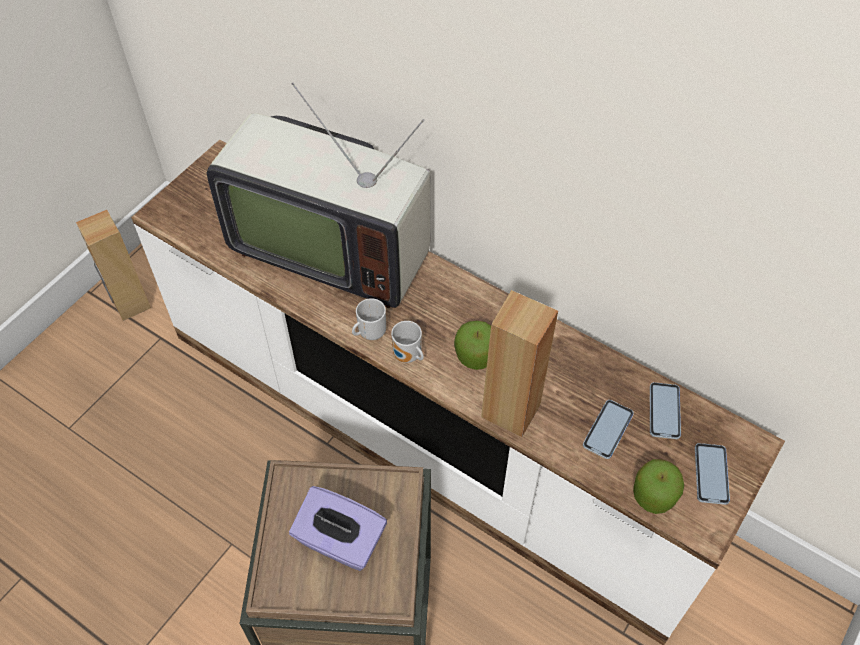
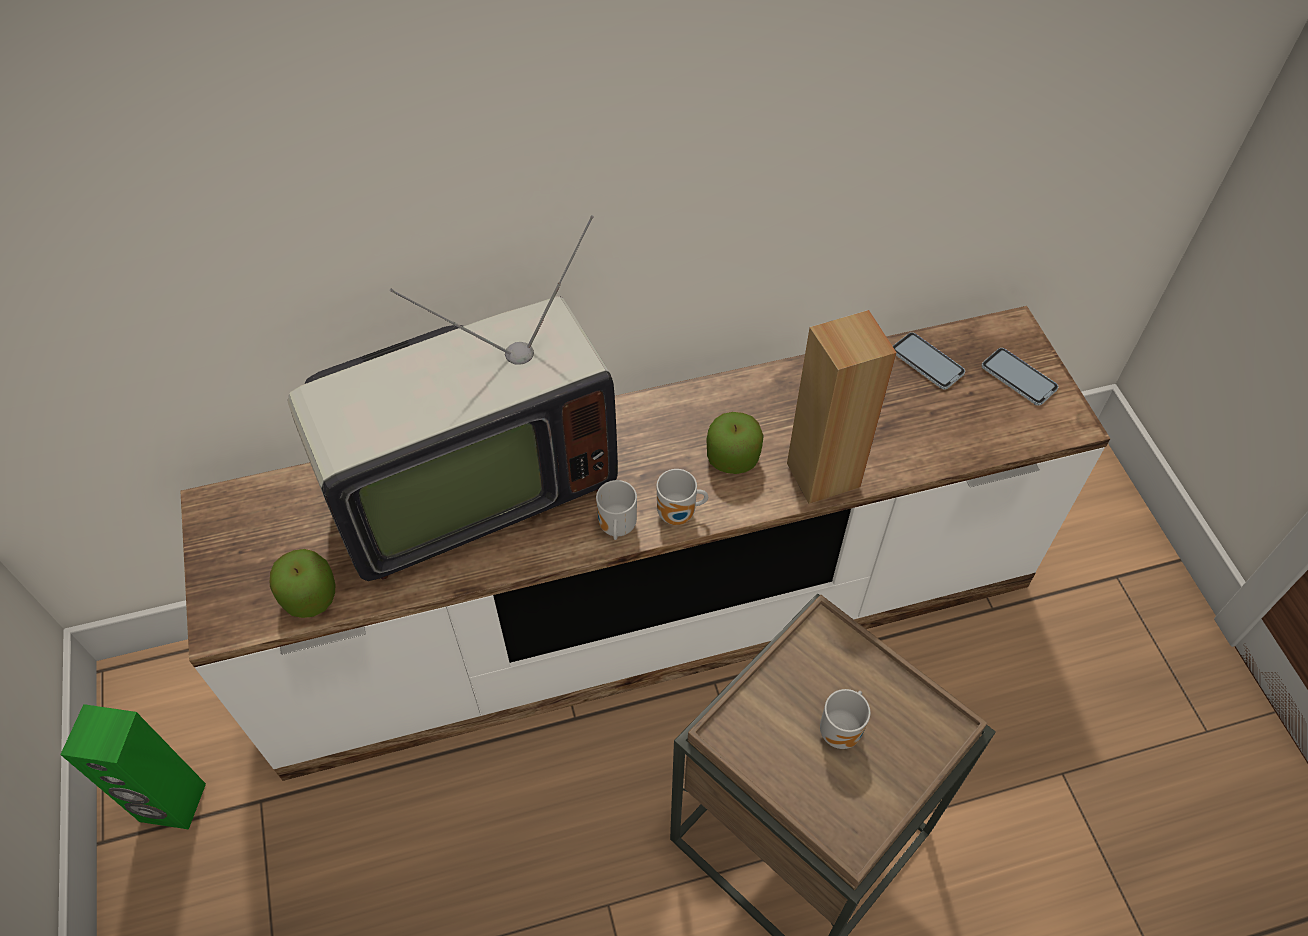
camera: 50 degrees left, 0 degrees up
brown speaker [76,210,151,321] -> green speaker [60,704,206,830]
purple tissue box [289,486,387,571] -> mug [820,689,870,749]
phone [583,400,634,459] -> none
apple [633,459,684,514] -> apple moved to [270,549,336,618]

